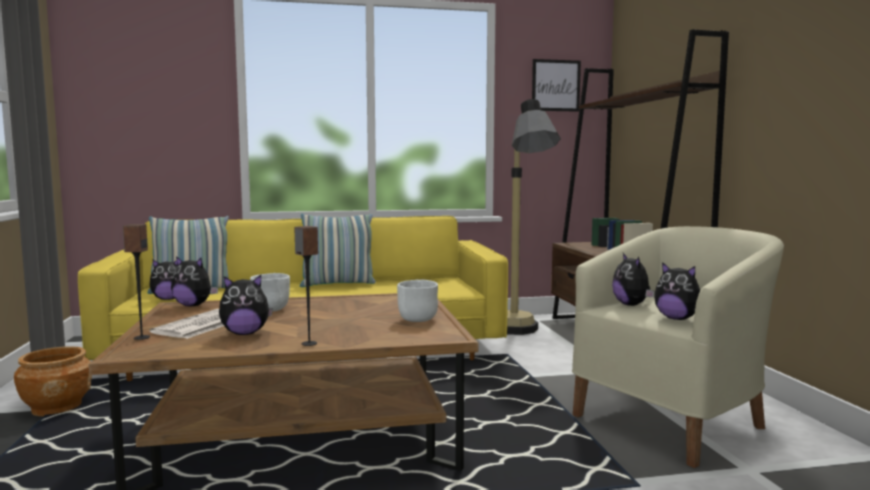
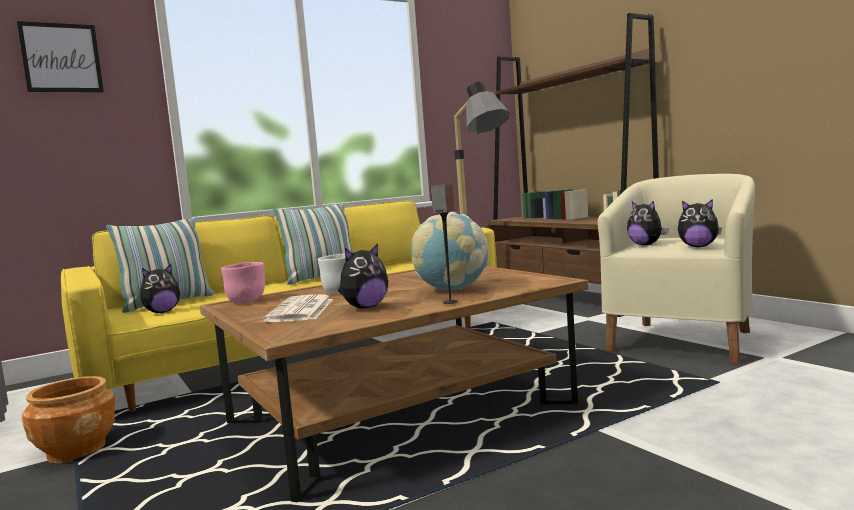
camera: 20 degrees left, 0 degrees up
speaker [123,224,150,340] -> none
plush toy [171,256,218,306] -> pink bowl [221,262,265,304]
white bowl [397,279,438,322] -> none
picture [532,59,581,112] -> picture moved to [17,21,104,92]
none -> globe [411,212,489,290]

